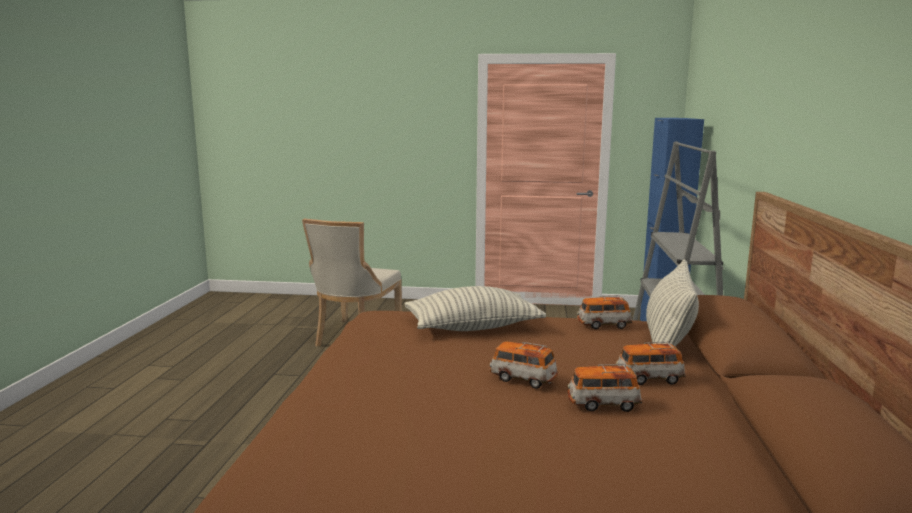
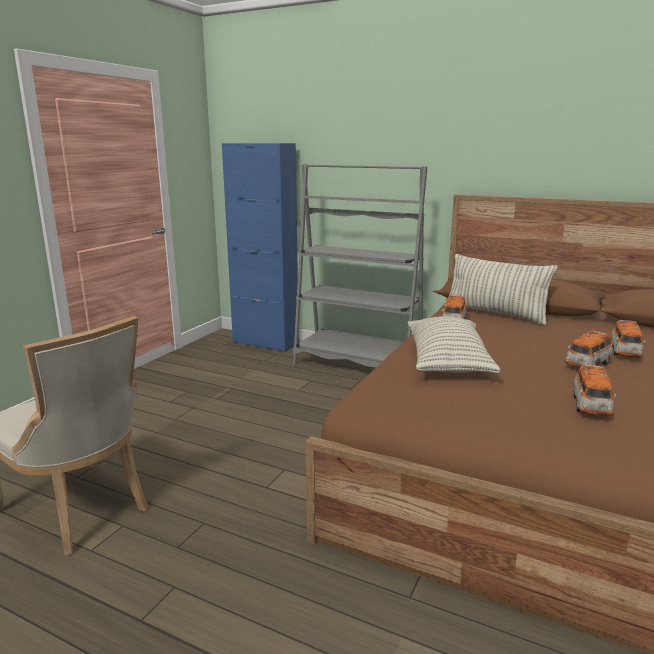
camera: 70 degrees left, 5 degrees up
toy car [616,342,686,385] -> toy car moved to [573,364,617,416]

